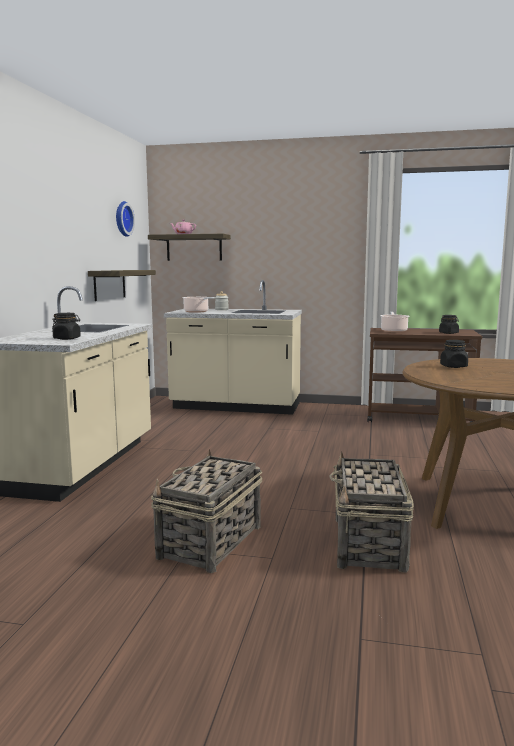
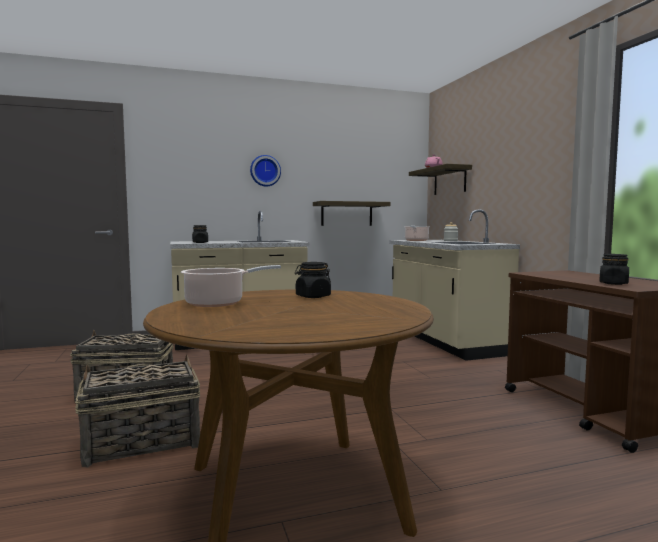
camera: 60 degrees right, 5 degrees down
wall clock [116,201,135,237] -> wall clock moved to [250,155,281,186]
cooking pot [380,312,410,332] -> cooking pot moved to [181,265,281,307]

